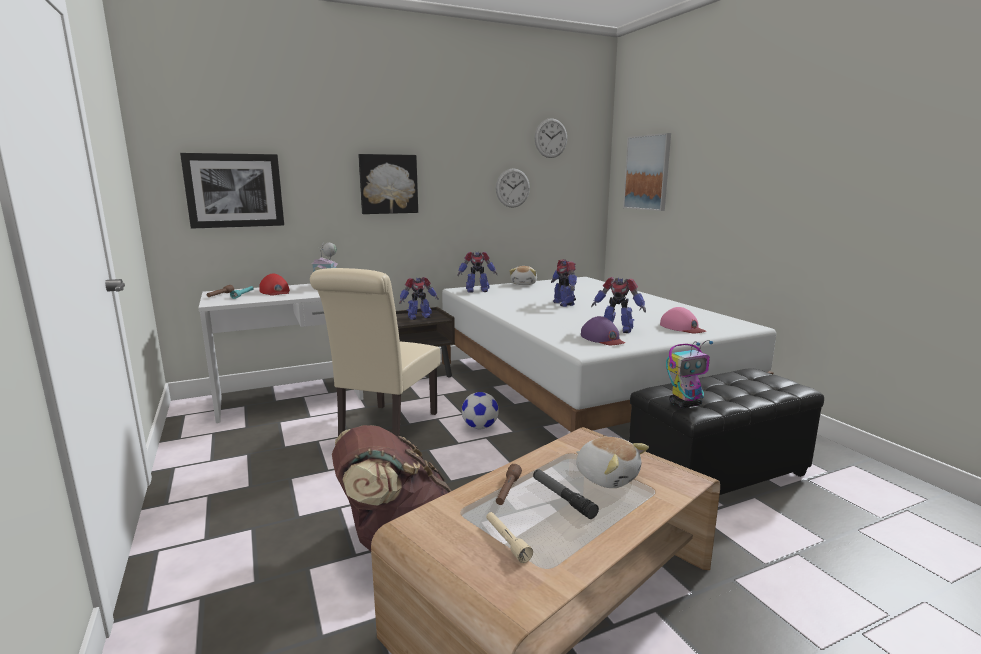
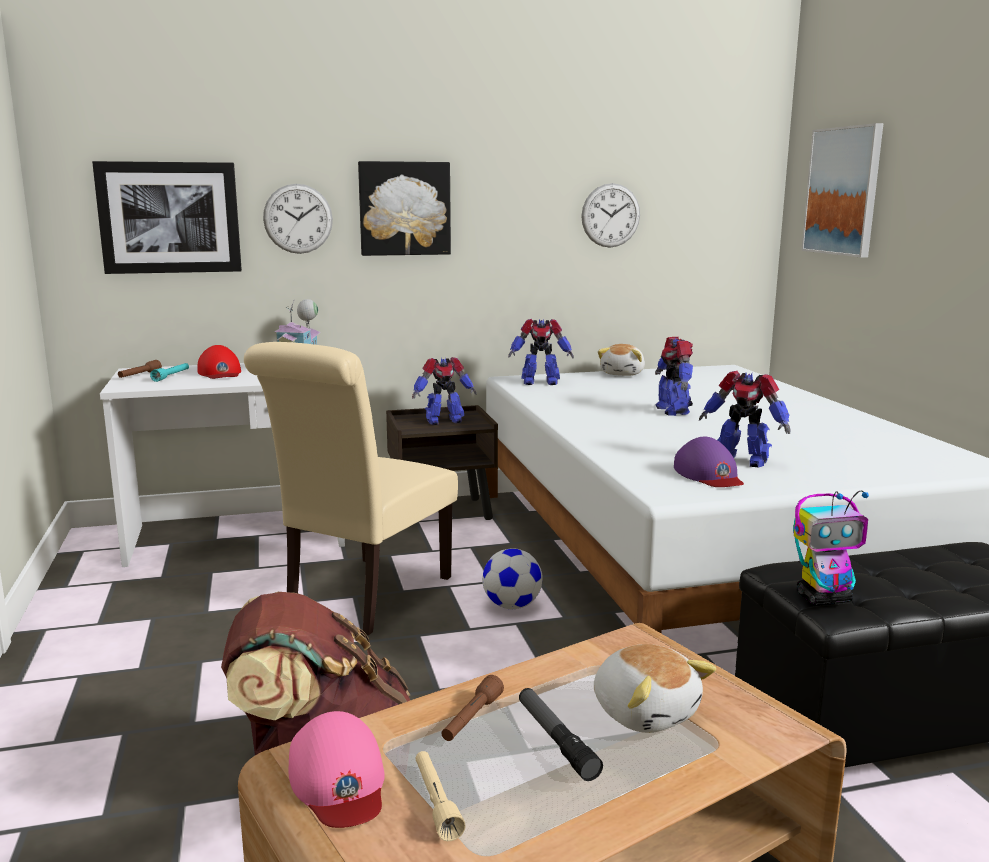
camera: 10 degrees right, 0 degrees up
wall clock [535,118,567,158] -> wall clock moved to [263,184,333,254]
pink cap [660,307,706,333] -> pink cap moved to [289,711,385,828]

